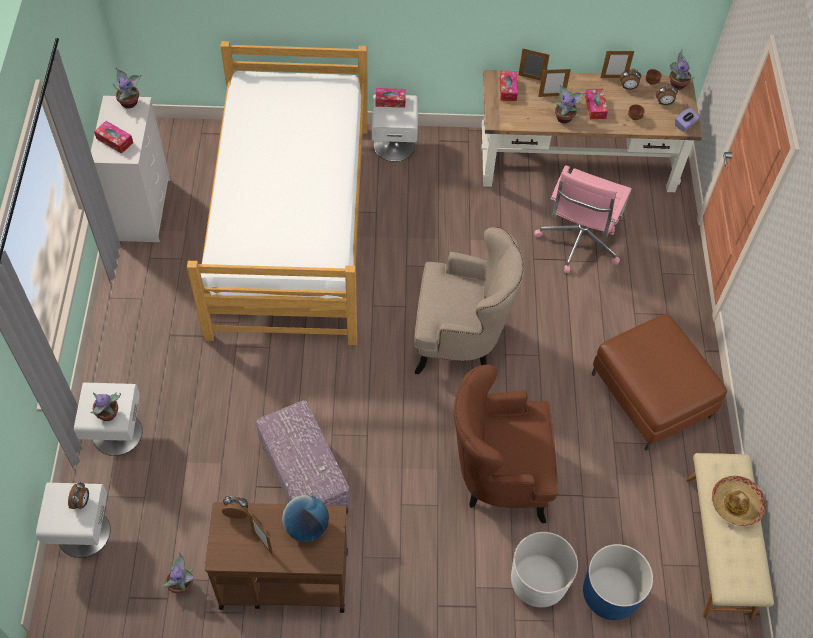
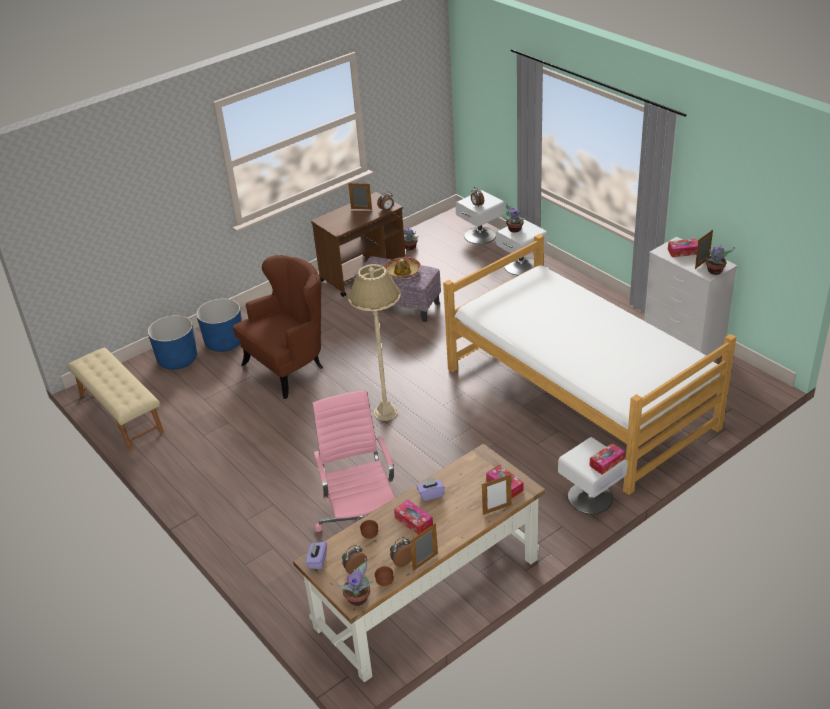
camera: 145 degrees right, 20 degrees down
globe [282,495,329,542] -> none
beige armchair [414,227,524,374] -> beige floor lamp [348,264,401,421]
white planter [511,532,578,607] -> blue planter [196,298,242,352]
picture frame [538,69,571,97] -> picture frame moved to [695,230,713,269]
potted plant [554,84,585,124] -> purple tissue box [417,478,445,501]
brown ottoman [592,314,727,451] -> none
hat [712,476,766,526] -> hat moved to [384,257,421,278]

